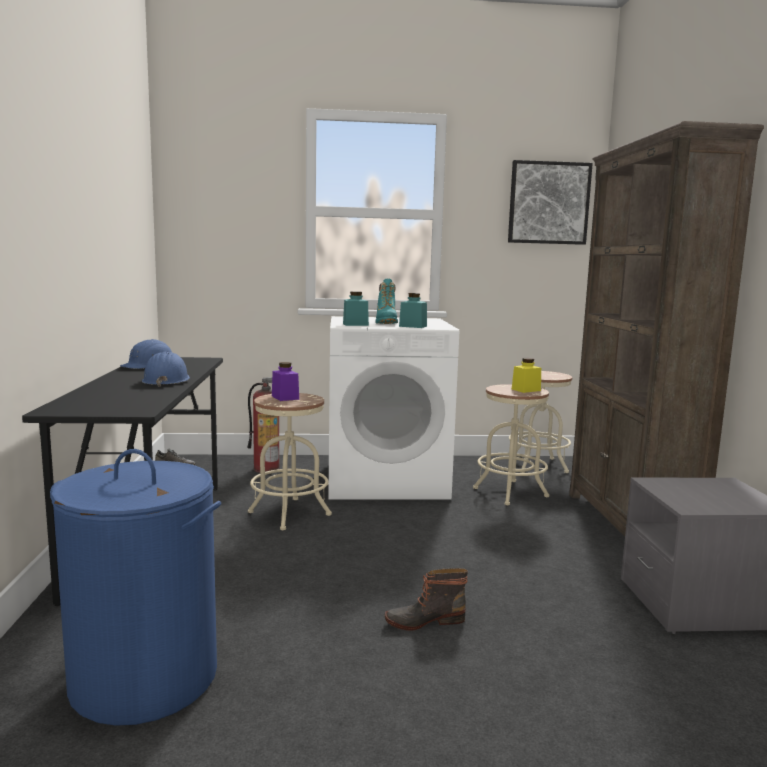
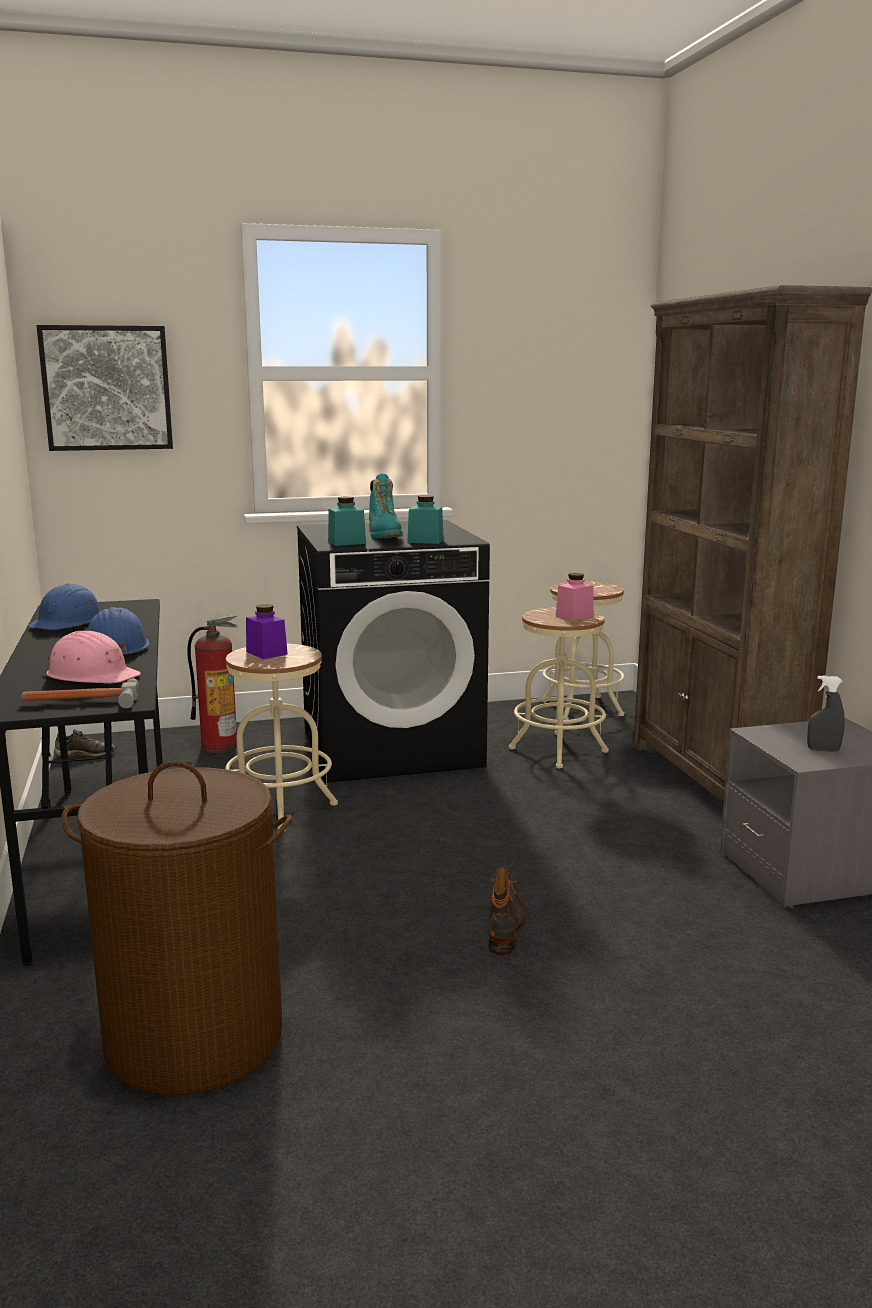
camera: 10 degrees left, 5 degrees up
blue laundry basket [50,449,221,726] -> brown laundry basket [61,761,292,1095]
white washing machine [328,316,459,500] -> black washing machine [297,520,490,783]
boot [385,568,468,630] -> boot turned 120 degrees clockwise [489,867,526,955]
picture [508,160,593,245] -> picture moved to [36,325,173,451]
yellow jar [512,358,541,393] -> pink jar [556,573,594,620]
none -> hammer [21,678,139,708]
none -> pink hard hat [47,631,141,684]
none -> grey spray bottle [807,675,845,752]

